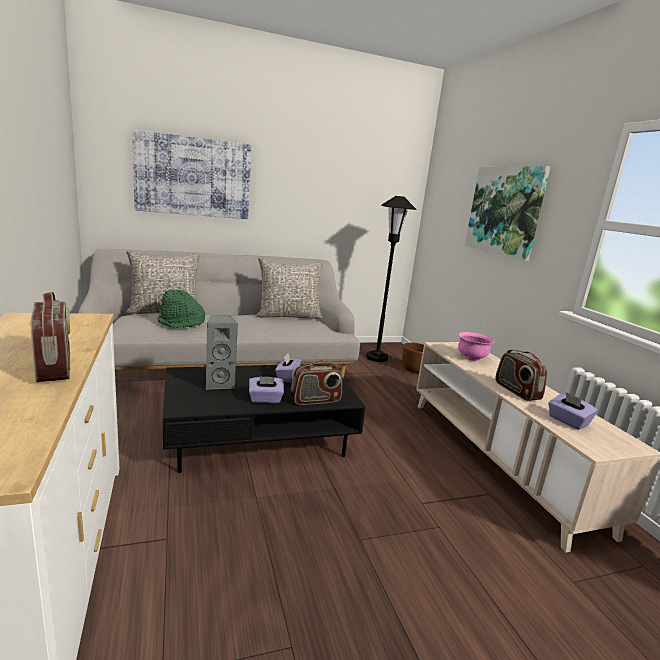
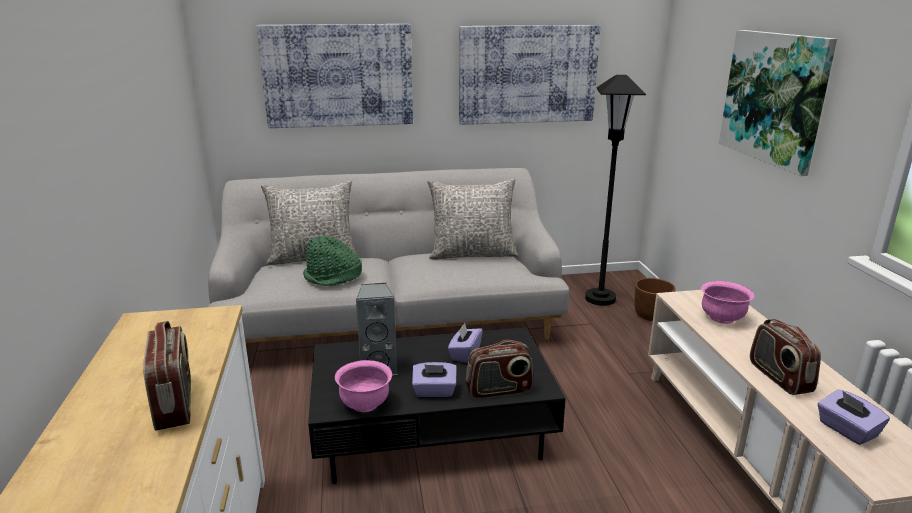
camera: 10 degrees right, 5 degrees up
none -> pink bowl [335,360,392,412]
none -> picture [459,25,601,125]

